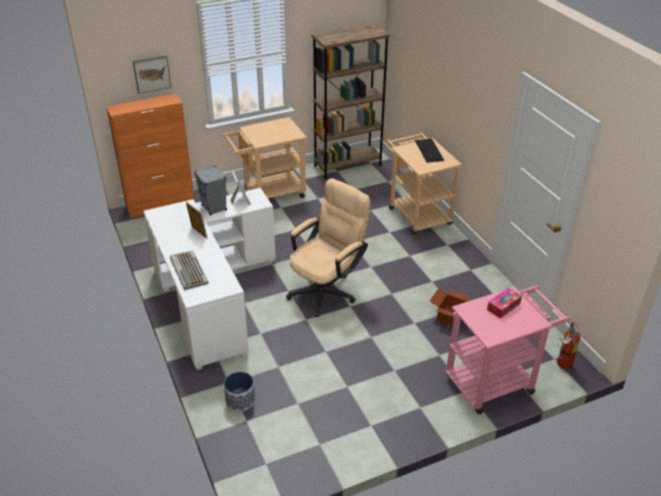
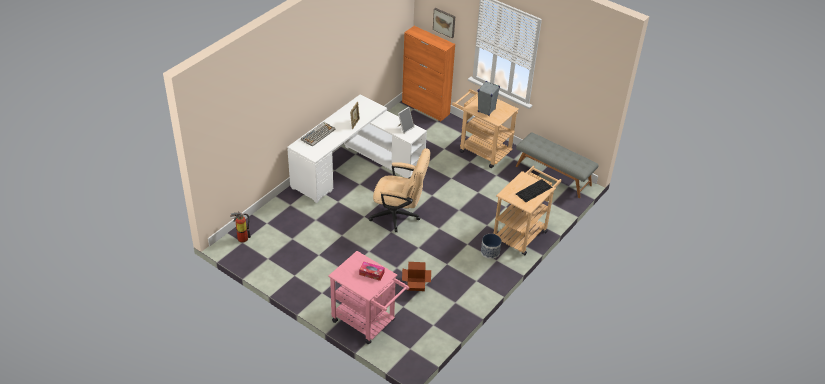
camera: 60 degrees right, 5 degrees up
grey speaker [194,166,227,215] -> grey speaker moved to [478,81,500,116]
planter [224,372,255,411] -> planter moved to [481,234,501,259]
brown bookcase [311,24,390,179] -> grey bench [516,132,599,198]
fire extinguisher [557,322,581,369] -> fire extinguisher moved to [230,211,251,243]

